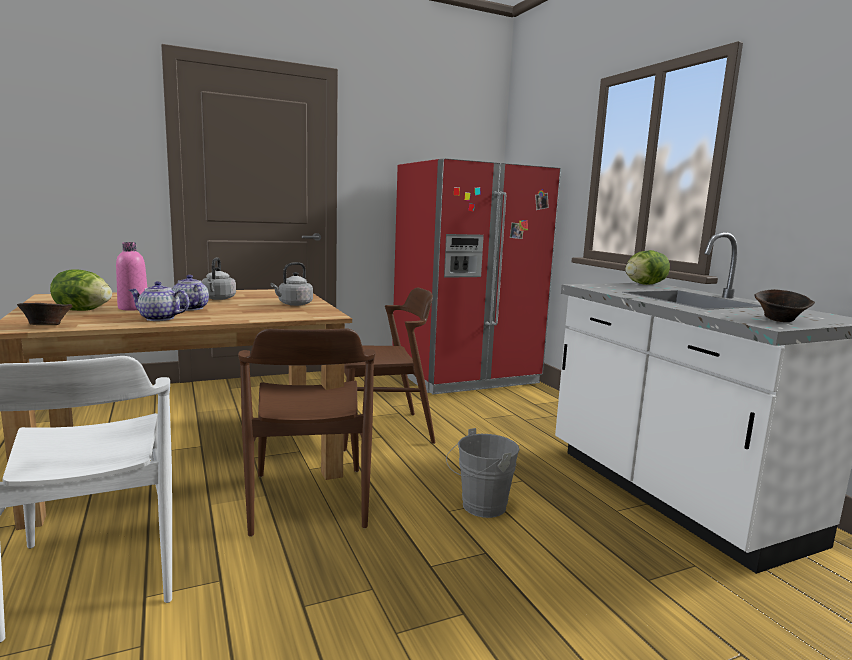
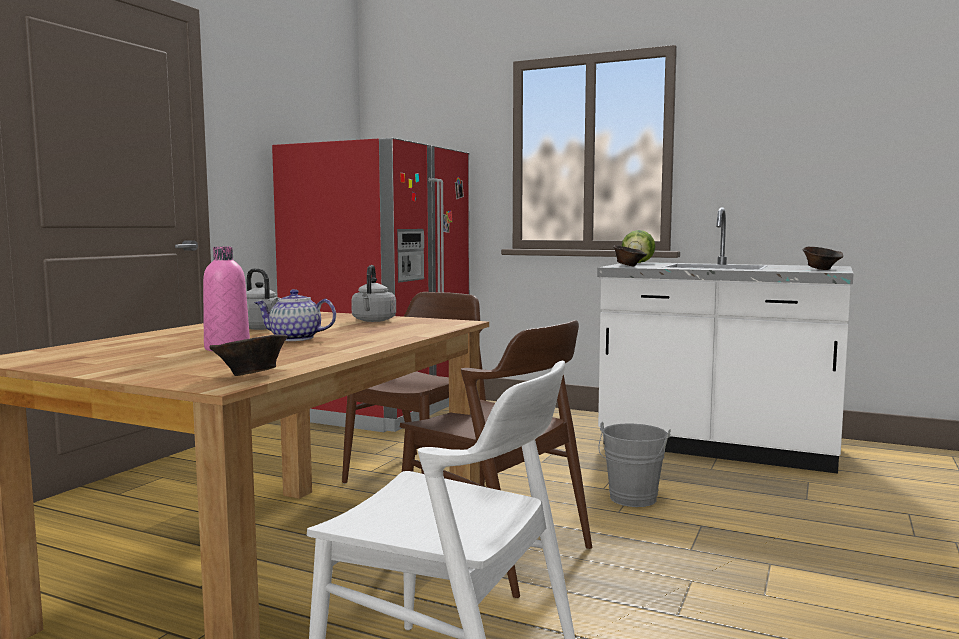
camera: 40 degrees left, 5 degrees down
lettuce [50,269,112,311] -> none
teapot [129,281,189,321] -> none
none -> brown bowl [613,245,647,266]

